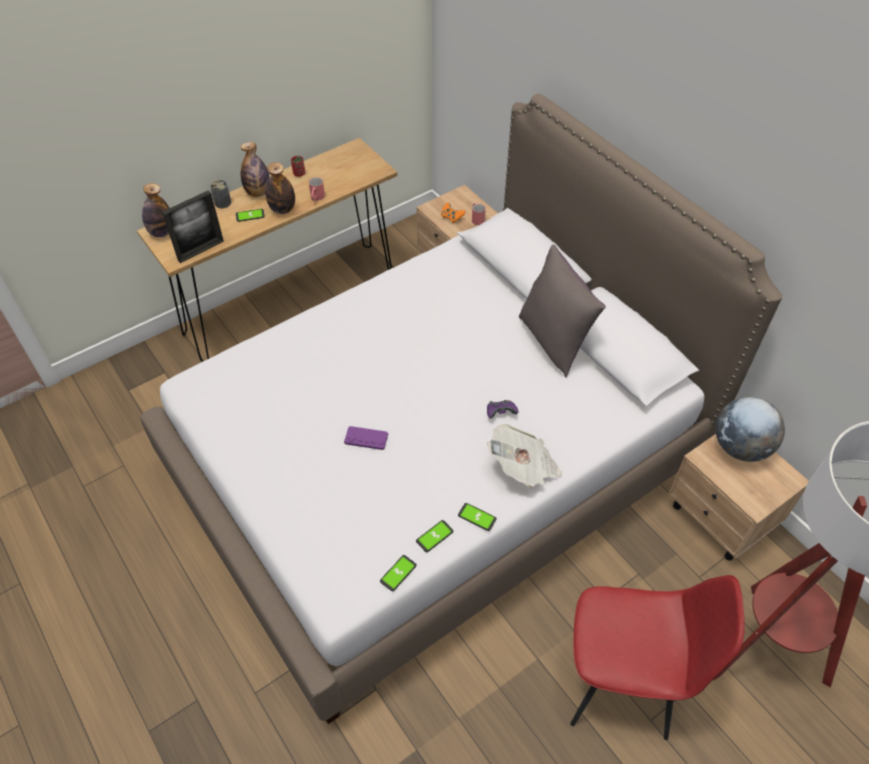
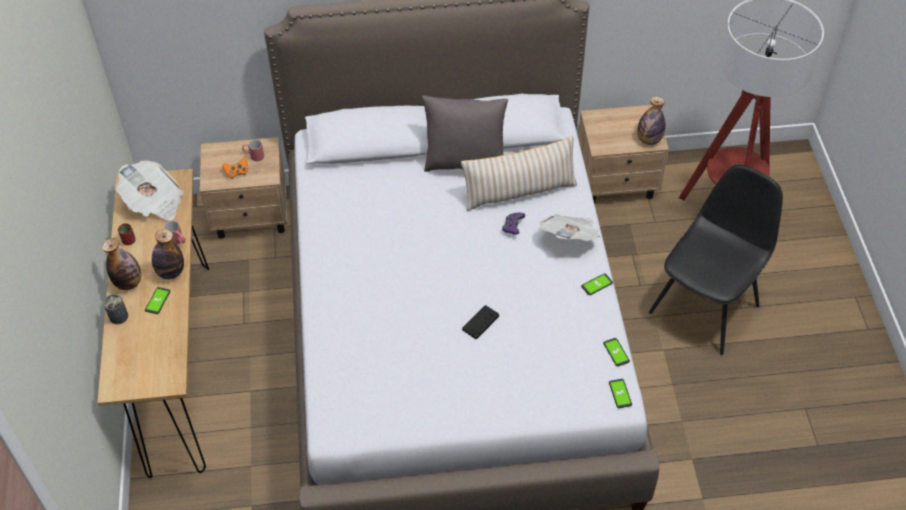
camera: 60 degrees left, 0 degrees up
bottle [142,183,169,237] -> bottle moved to [637,97,665,145]
picture frame [162,190,224,263] -> none
purple game controller [344,426,388,450] -> black game controller [462,305,499,339]
phone [416,520,454,552] -> phone moved to [609,379,632,408]
red chair [570,575,745,740] -> black chair [649,164,783,355]
globe [715,397,785,462] -> none
none -> newspaper [116,161,184,221]
none -> beige pillow [461,136,577,211]

